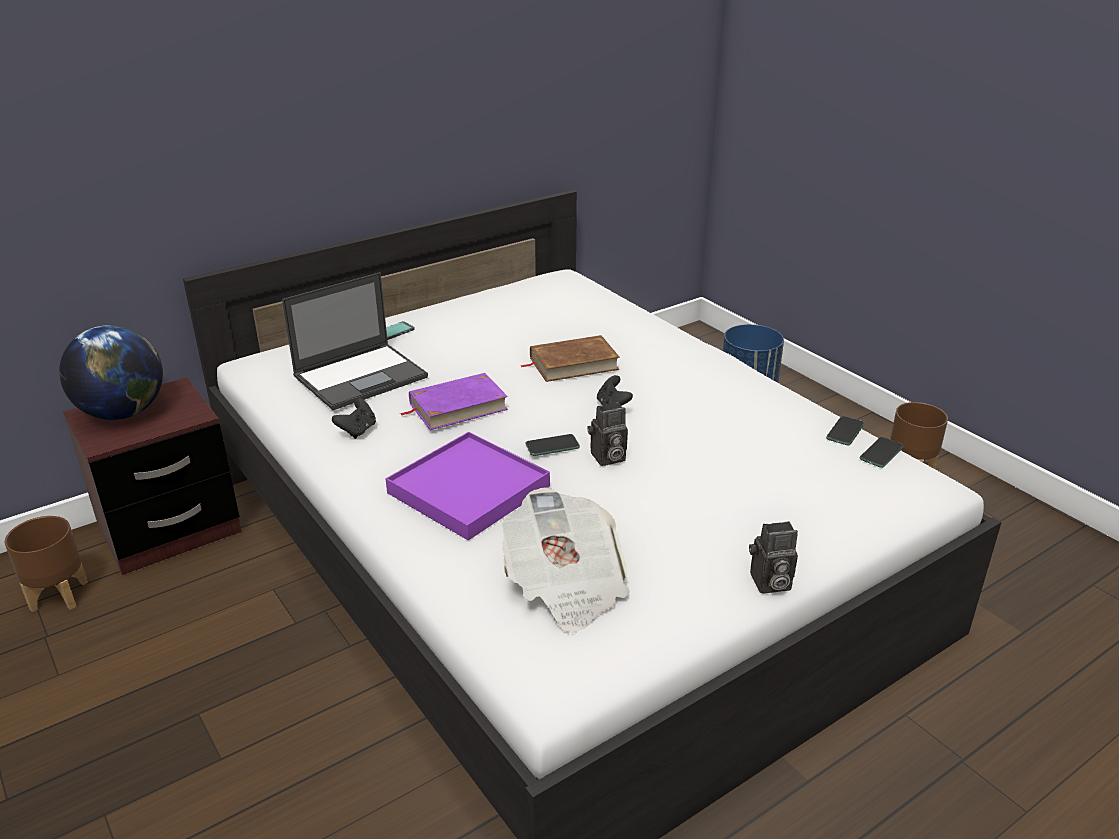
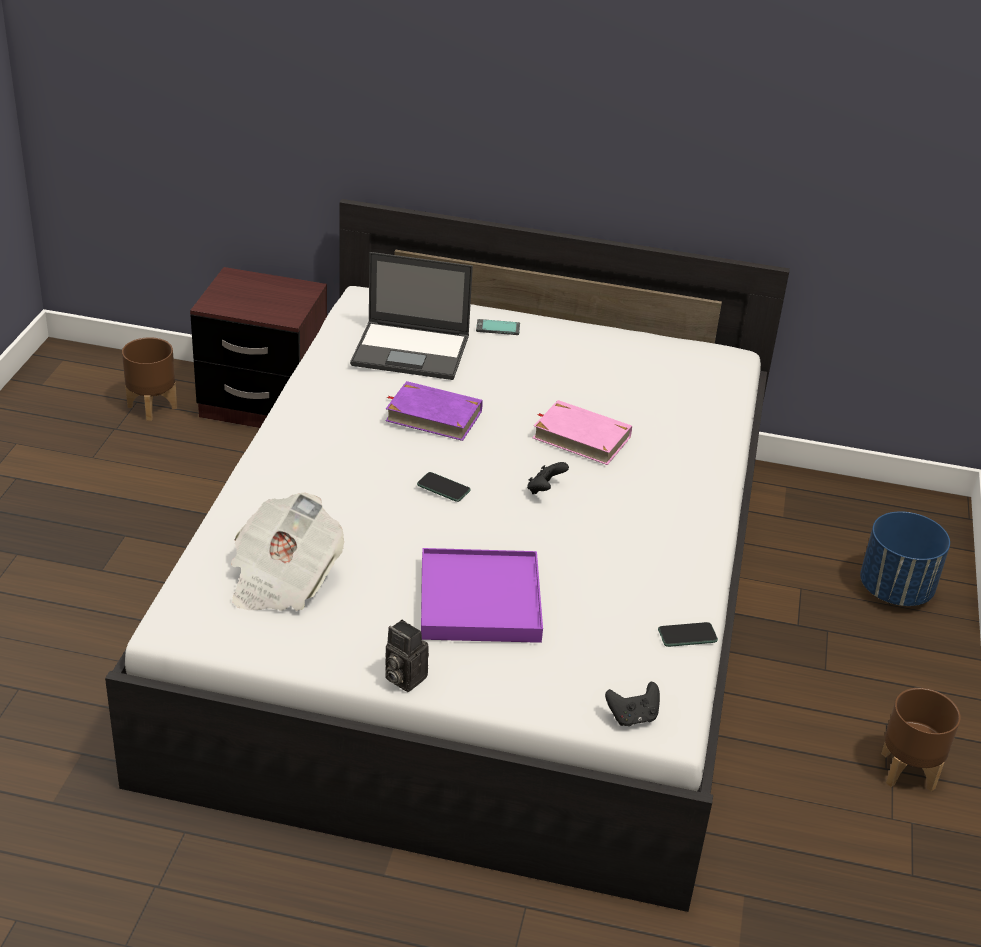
camera: 45 degrees right, 5 degrees up
globe [59,325,163,420] -> none
black game controller [332,398,376,439] -> black game controller moved to [605,682,660,726]
purple tray [385,432,550,540] -> purple tray moved to [421,548,543,643]
brown book [520,335,620,382] -> pink book [533,400,632,465]
camera [587,402,628,466] -> none
phone [860,437,903,468] -> none

